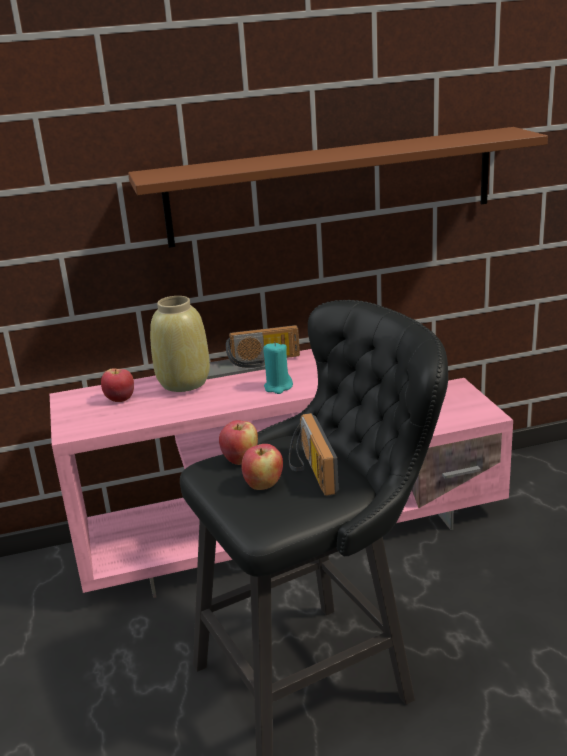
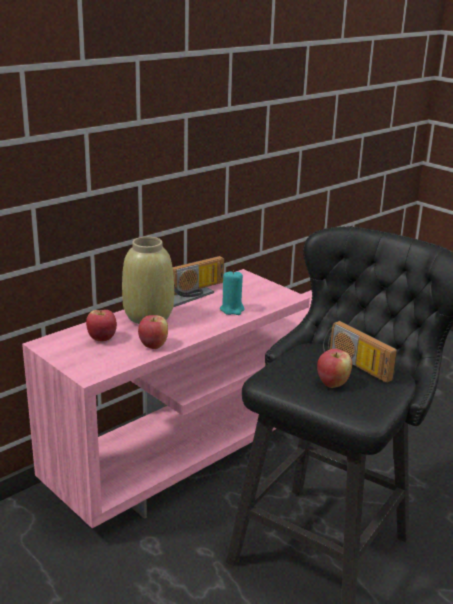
camera: 30 degrees left, 0 degrees up
brown shelf [128,127,548,248] -> none
apple [219,420,258,465] -> apple moved to [138,315,168,349]

